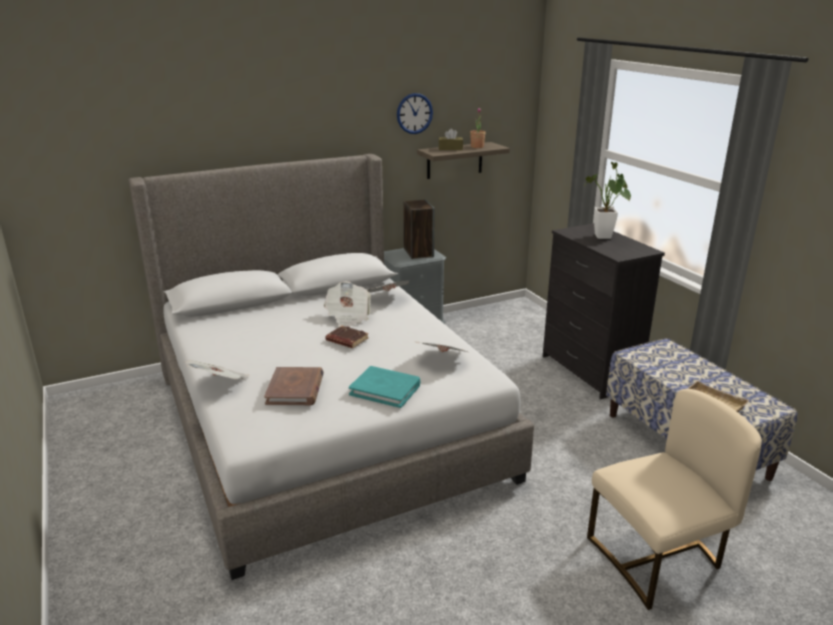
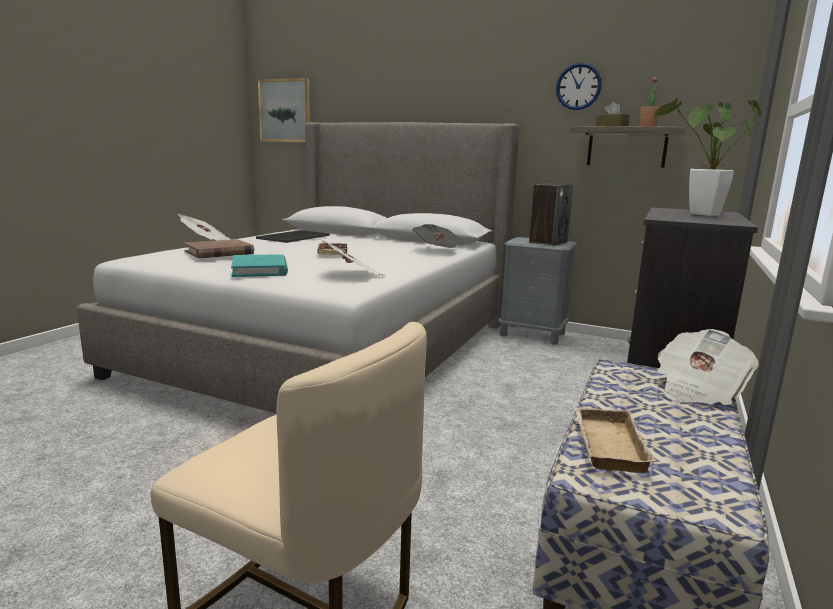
camera: 50 degrees right, 10 degrees down
newspaper [324,281,371,327] -> newspaper moved to [657,329,759,405]
none -> tray [256,230,330,243]
none -> picture [258,78,310,142]

